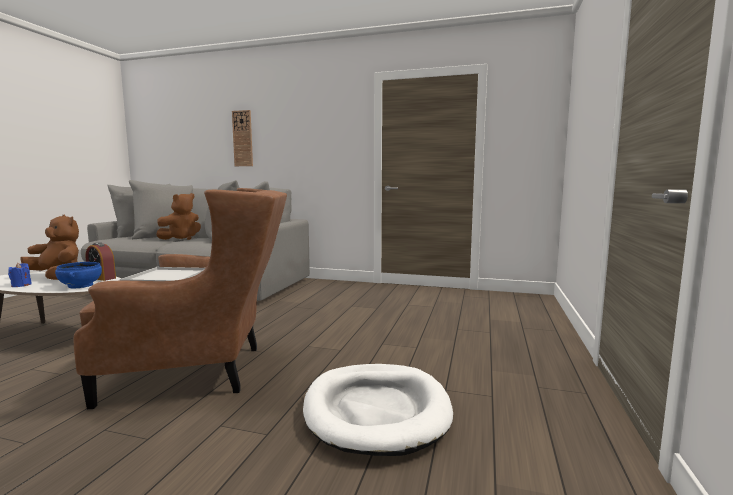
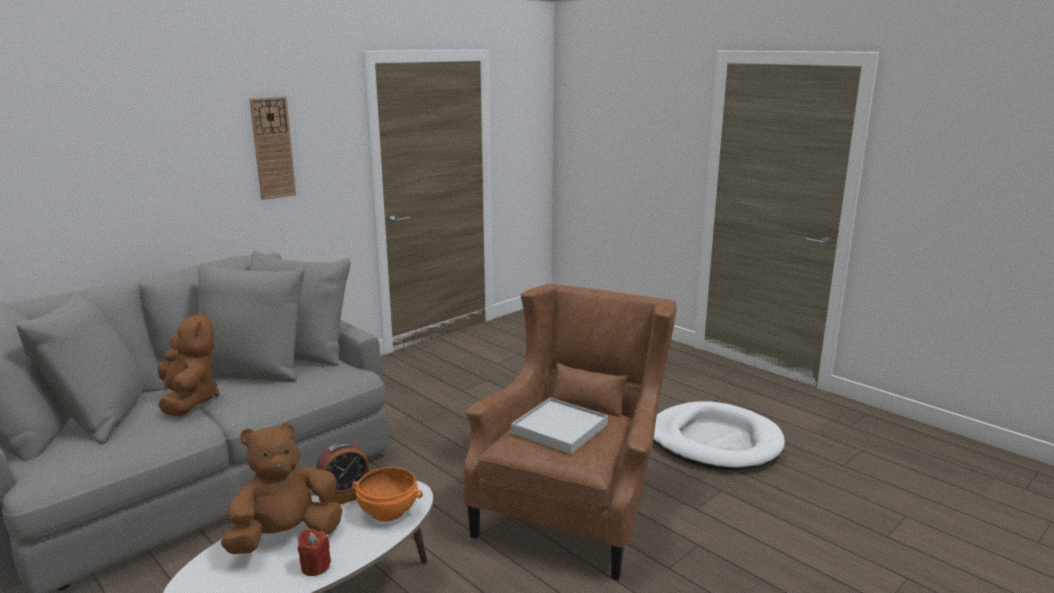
camera: 60 degrees left, 10 degrees up
blue candle [8,263,31,287] -> red candle [298,528,331,576]
blue bowl [55,262,102,288] -> orange bowl [352,467,423,522]
wall clock [232,110,253,166] -> wall clock moved to [250,97,296,200]

